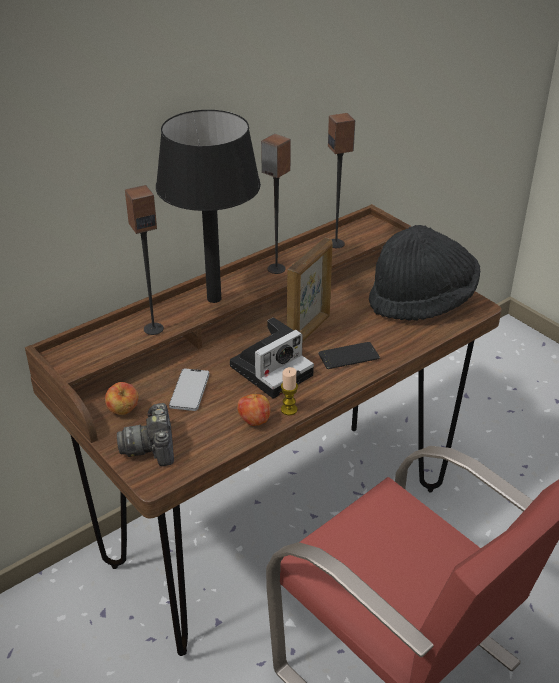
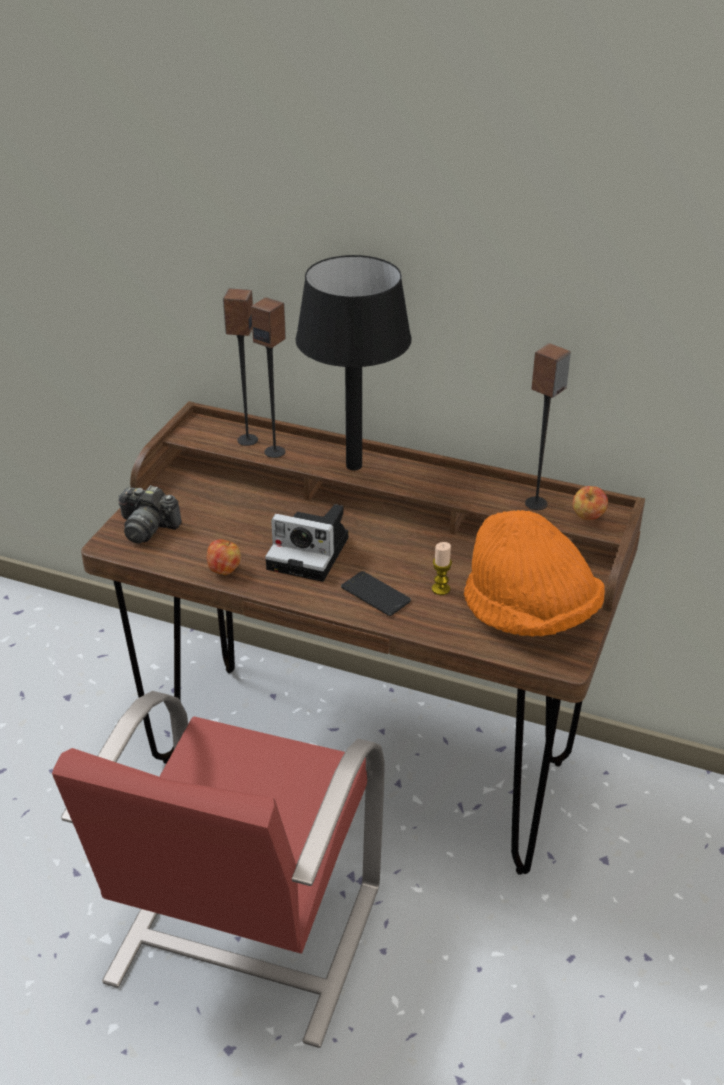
camera: 60 degrees right, 0 degrees up
apple [105,382,138,415] -> apple moved to [573,486,608,520]
camera [117,403,174,466] -> camera turned 120 degrees counterclockwise [118,485,182,544]
phone [169,369,209,411] -> none
speaker [261,134,291,274] -> speaker moved to [223,289,258,446]
candle [281,367,298,415] -> candle moved to [432,542,452,595]
picture frame [287,238,333,342] -> none
black hat [369,225,480,321] -> orange hat [464,510,605,637]

